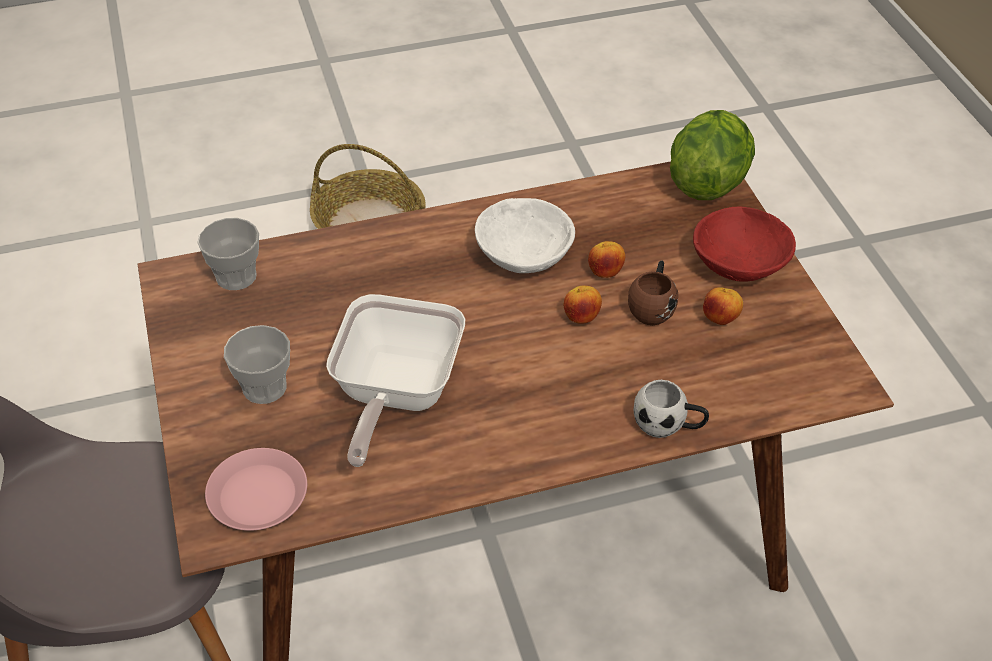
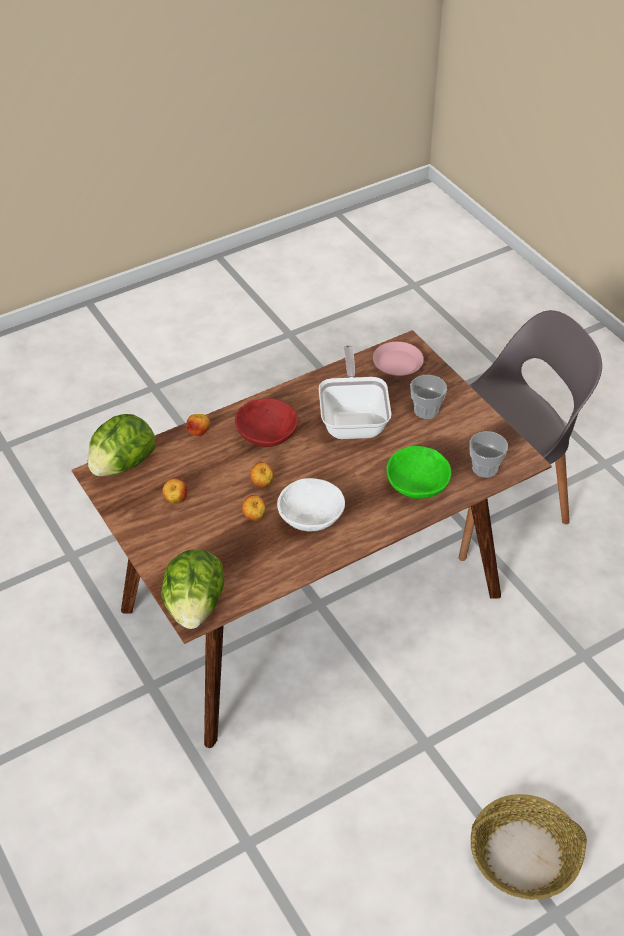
camera: 165 degrees right, 0 degrees up
brown mug [628,260,678,325] -> none
white mug [634,380,709,438] -> apple [187,414,210,436]
red bowl [693,207,796,282] -> red bowl moved to [235,398,298,447]
none -> lettuce [87,414,156,476]
none -> green bowl [386,446,451,499]

